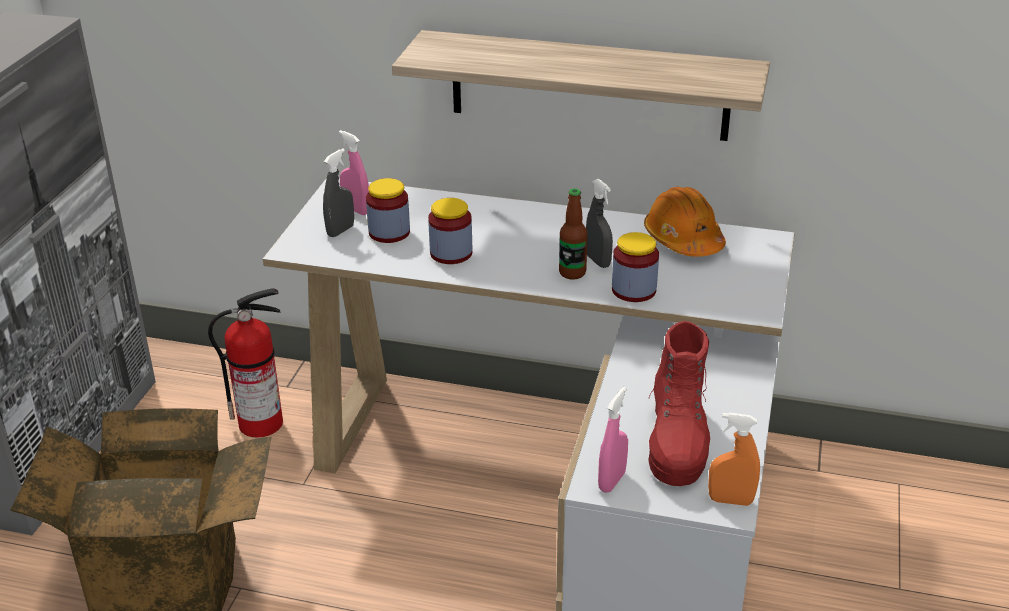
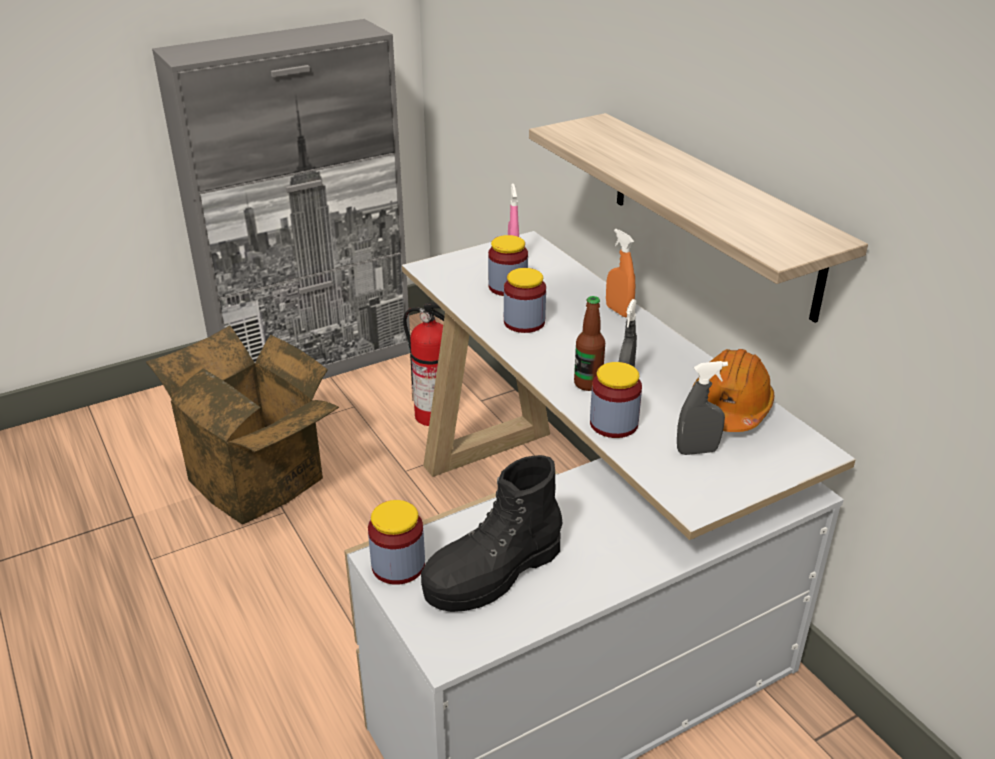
camera: 45 degrees right, 0 degrees up
grey spray bottle [323,149,354,237] -> grey spray bottle moved to [677,361,728,455]
pink spray bottle [598,387,628,493] -> jar [368,500,425,585]
red boot [648,321,710,486] -> black boot [421,455,563,612]
orange spray bottle [708,413,760,506] -> orange spray bottle moved to [606,229,635,317]

